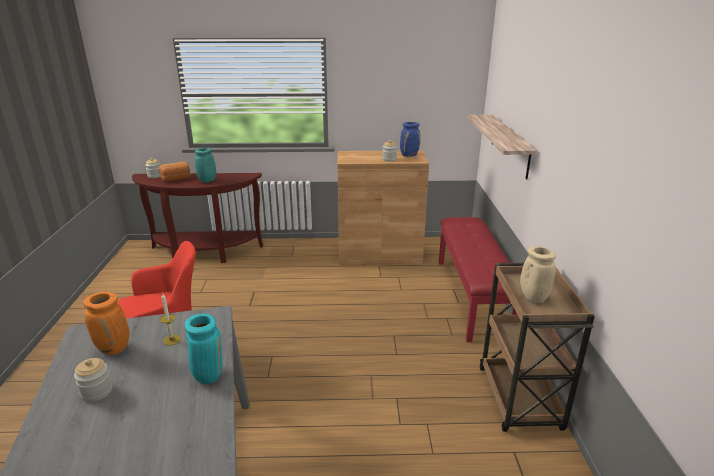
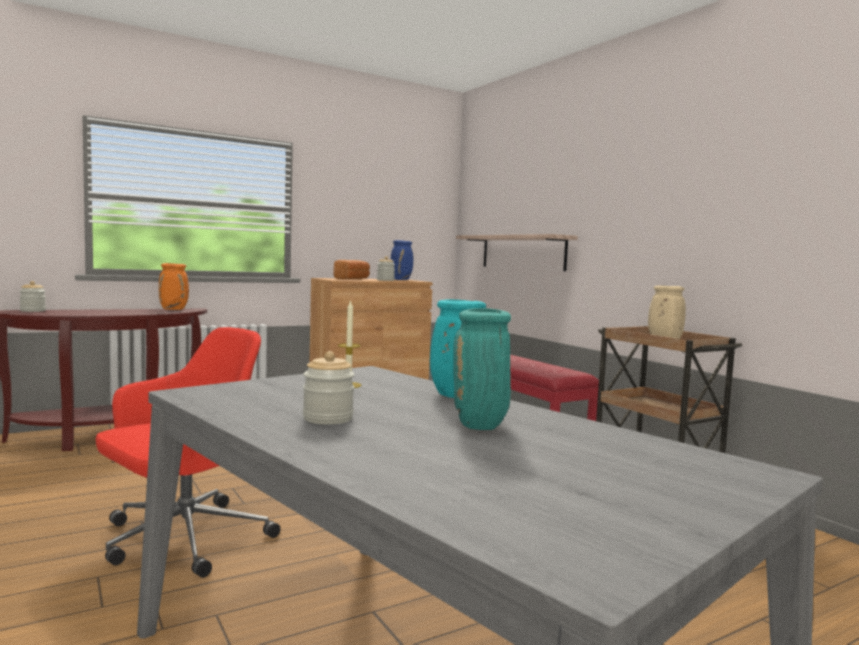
camera: 30 degrees left, 20 degrees down
orange vase [83,292,129,355] -> orange vase moved to [159,263,189,310]
bread [159,161,191,181] -> bread moved to [334,260,370,279]
turquoise vase [195,148,216,183] -> turquoise vase moved to [454,308,511,430]

